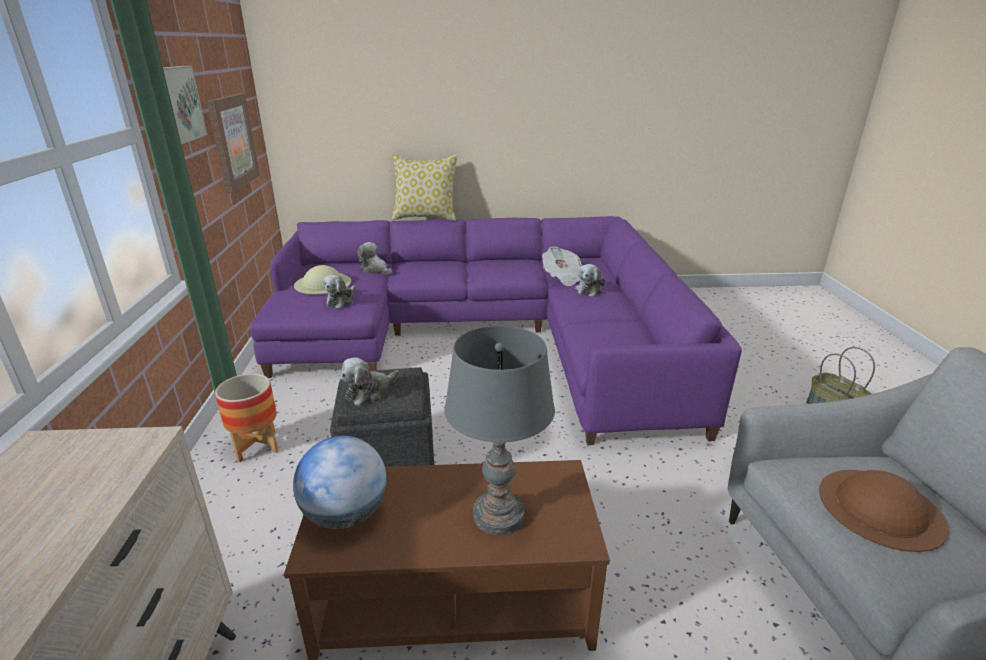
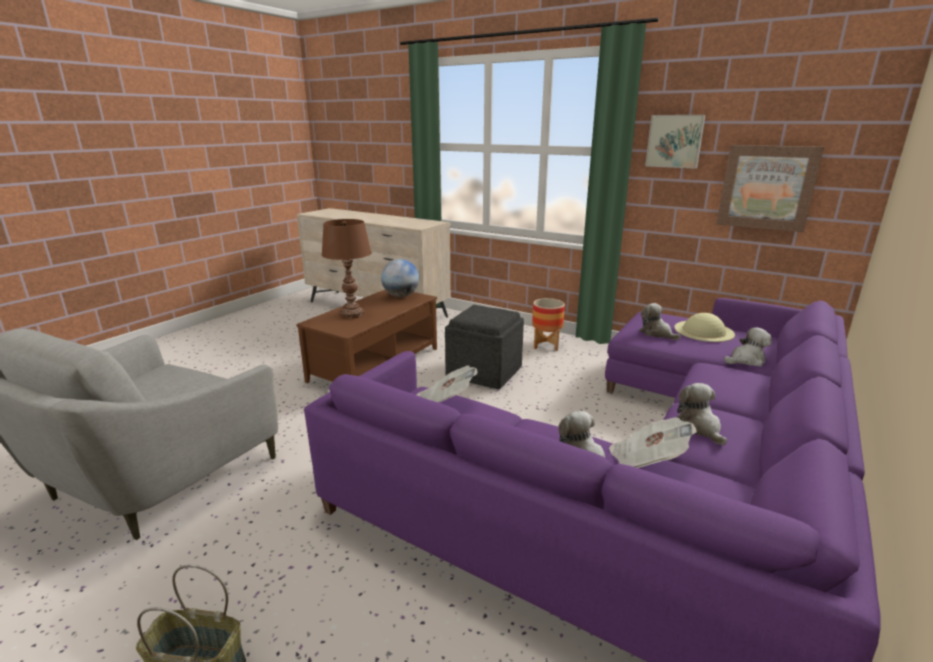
camera: 125 degrees right, 5 degrees down
plush toy [341,357,399,406] -> plush toy moved to [677,383,727,446]
pillow [392,154,458,221] -> none
grey table lamp [444,326,555,536] -> brown table lamp [321,219,372,319]
brown hat [819,470,949,552] -> none
none -> newspaper [417,365,478,403]

